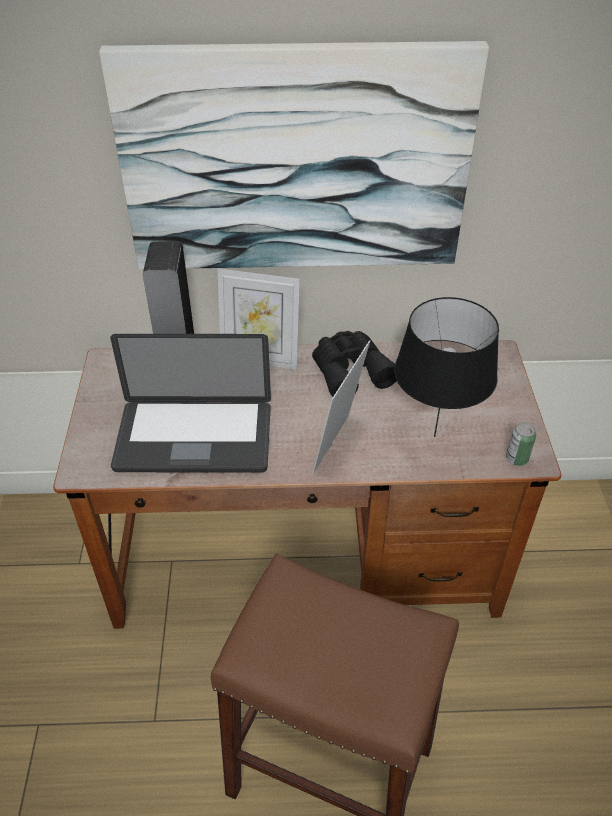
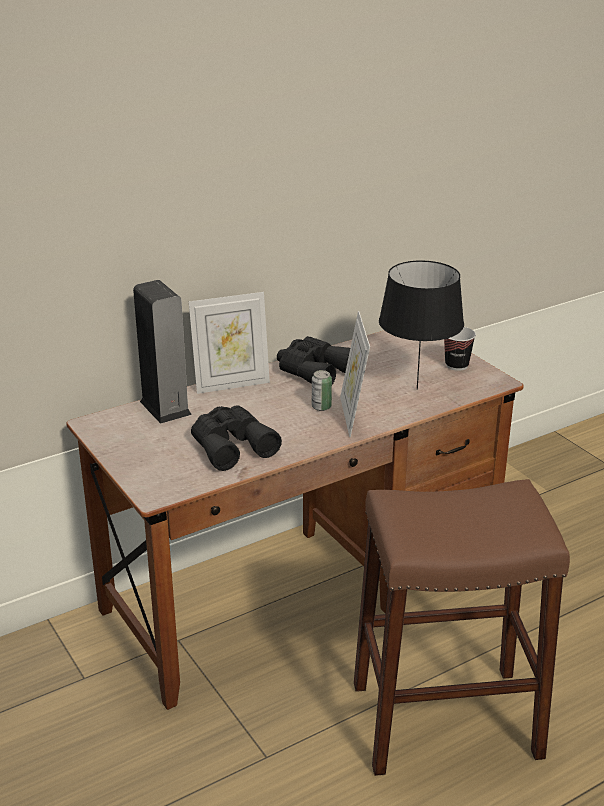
camera: 30 degrees left, 15 degrees down
picture [99,41,489,270] -> none
laptop [110,334,271,473] -> black binoculars [191,405,282,471]
can [506,422,536,466] -> can moved to [312,370,332,411]
none -> cup [444,327,476,371]

